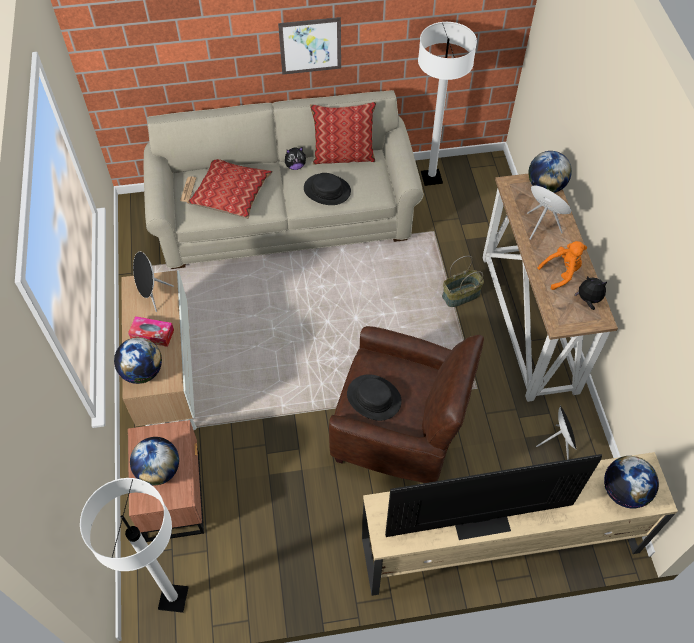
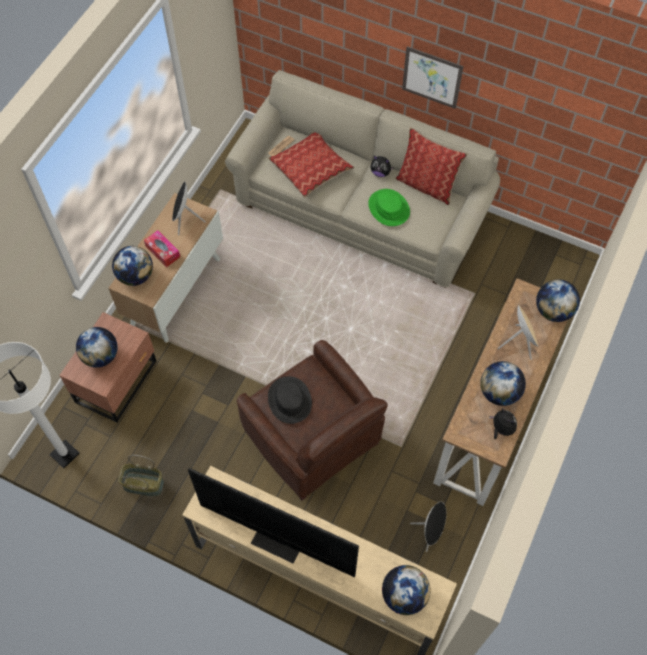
camera: 35 degrees right, 5 degrees up
black hat [304,173,351,205] -> green hat [368,189,410,226]
white floor lamp [418,22,477,186] -> none
basket [442,256,484,307] -> basket moved to [118,455,164,497]
orange plush toy [537,241,587,290] -> globe [480,361,526,406]

